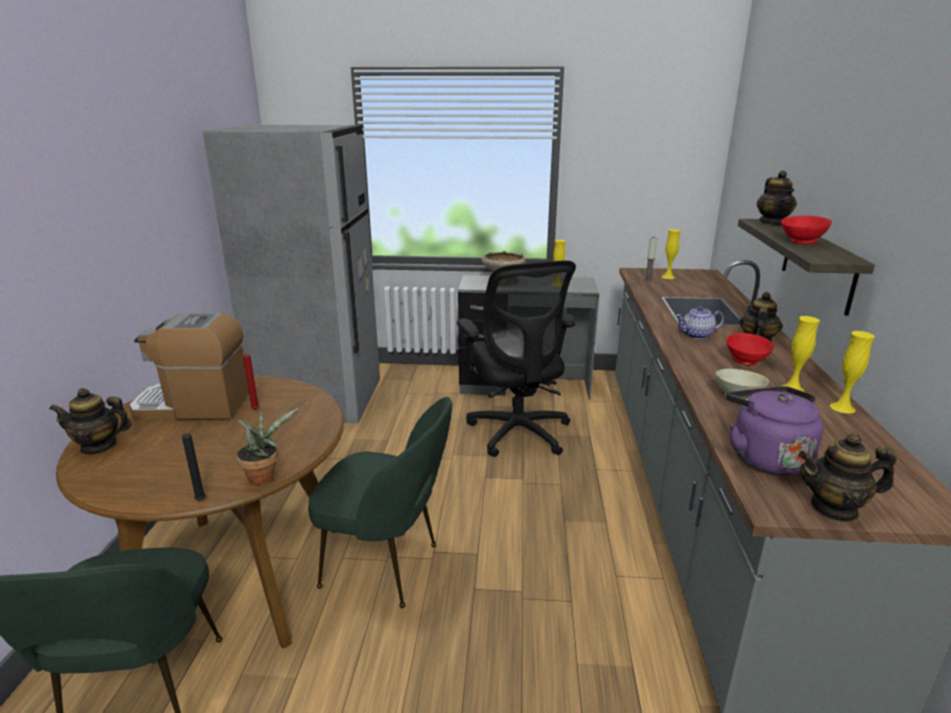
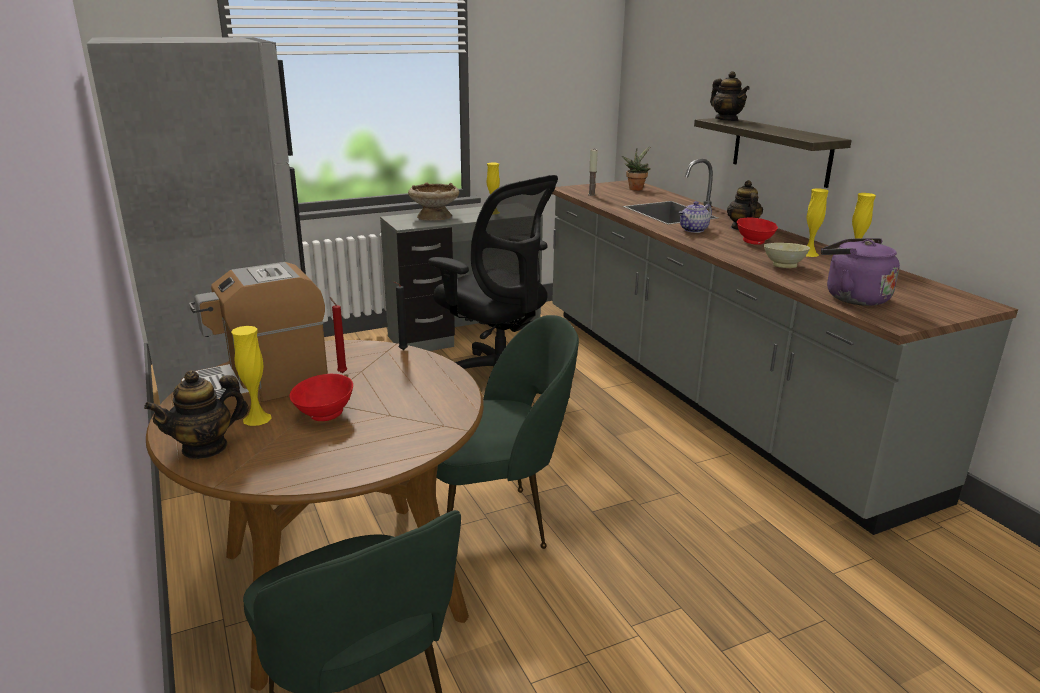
camera: 30 degrees left, 0 degrees up
black candle [175,429,206,501] -> black candle moved to [394,282,408,350]
potted plant [236,408,298,486] -> potted plant moved to [622,146,651,191]
yellow vase [661,229,680,279] -> yellow vase moved to [231,326,272,426]
red bowl [781,216,832,244] -> red bowl moved to [289,374,353,421]
teapot [798,433,897,522] -> none

